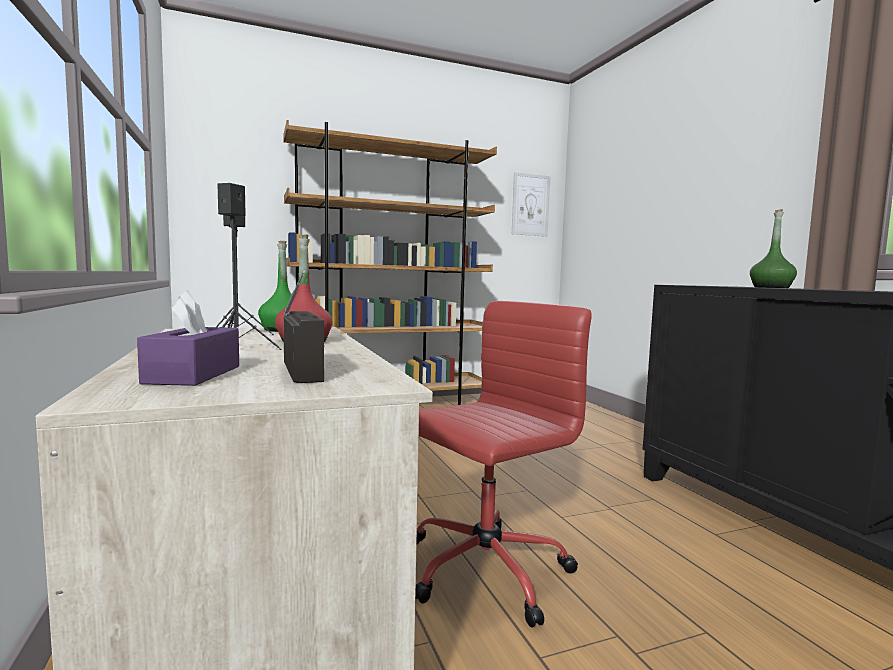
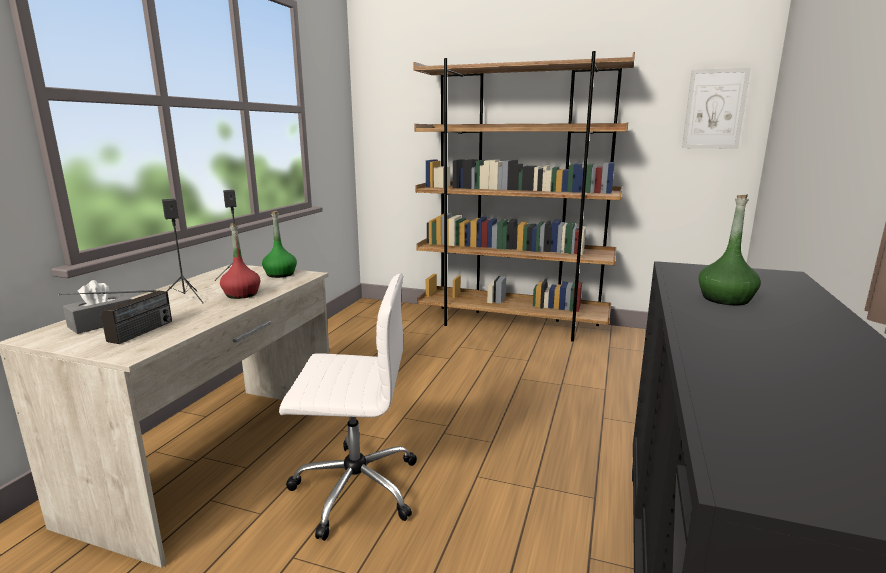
camera: 40 degrees right, 10 degrees up
purple tissue box [137,290,239,386] -> grey tissue box [63,280,132,334]
red office chair [415,301,592,627] -> white office chair [279,274,417,541]

